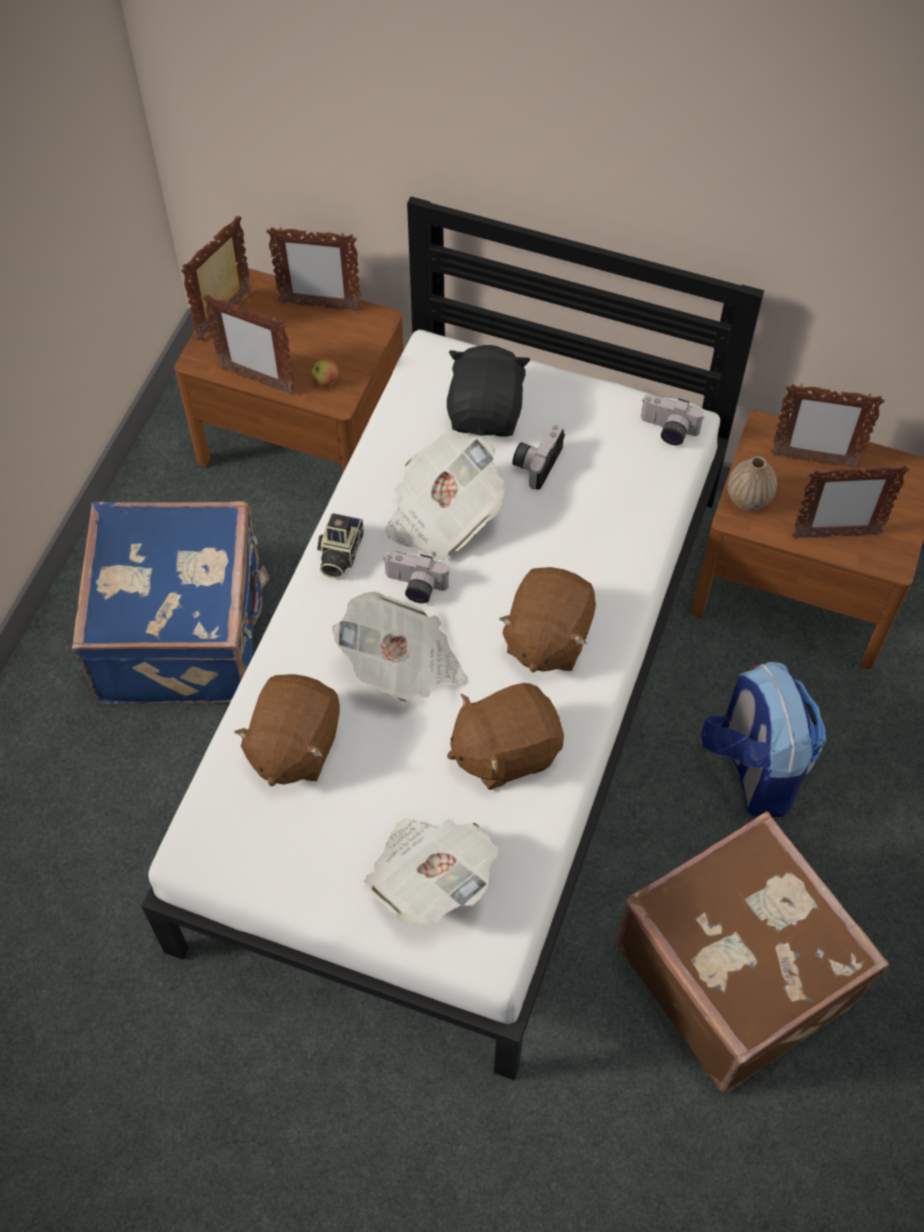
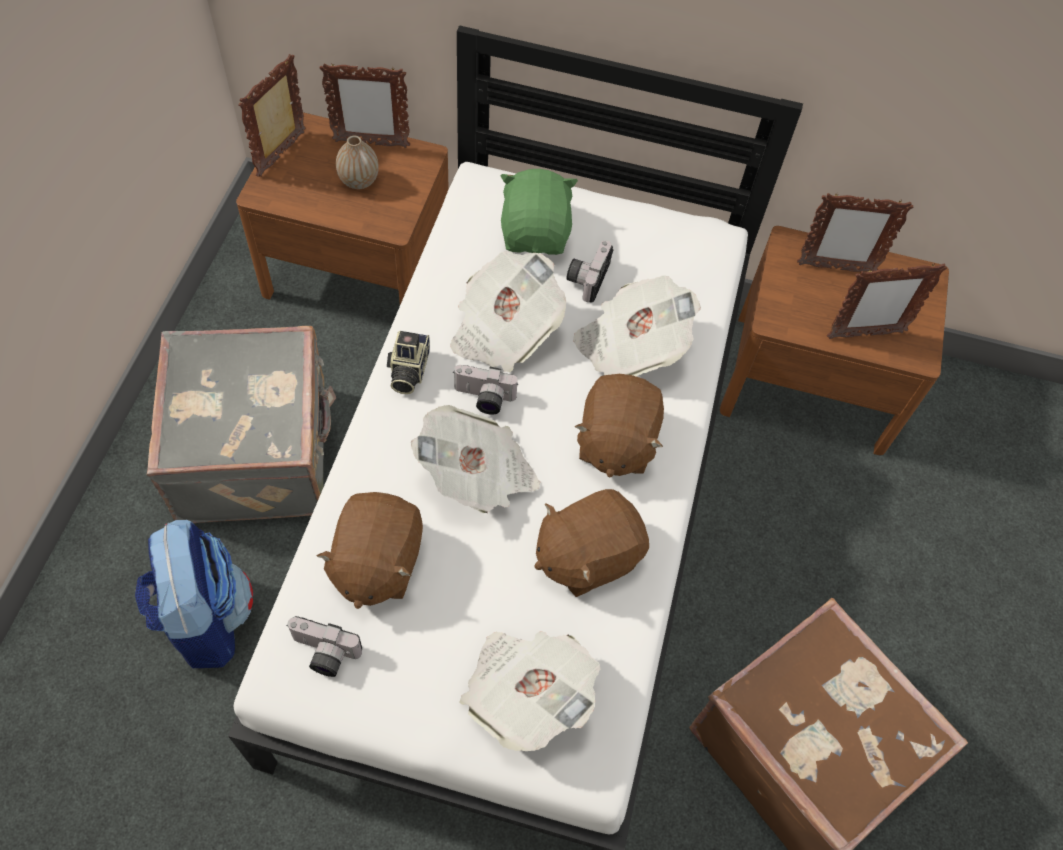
camera: 10 degrees left, 0 degrees up
blue suitcase [72,501,270,704] -> grey suitcase [147,326,336,523]
picture frame [203,294,295,395] -> none
apple [311,359,339,387] -> none
black plush toy [447,345,530,437] -> green plush toy [501,169,578,255]
camera [641,394,704,445] -> camera moved to [286,616,362,677]
backpack [701,662,826,817] -> backpack moved to [135,520,253,668]
vase [728,456,777,511] -> vase moved to [336,136,379,189]
none -> newspaper [573,275,701,376]

